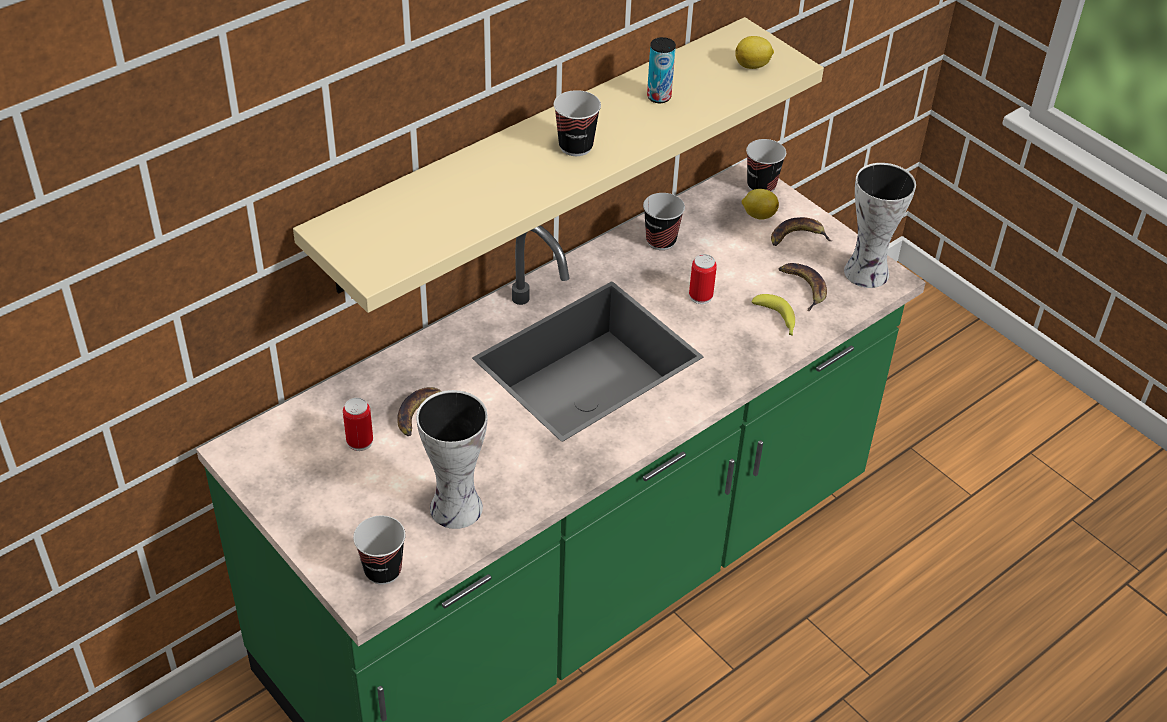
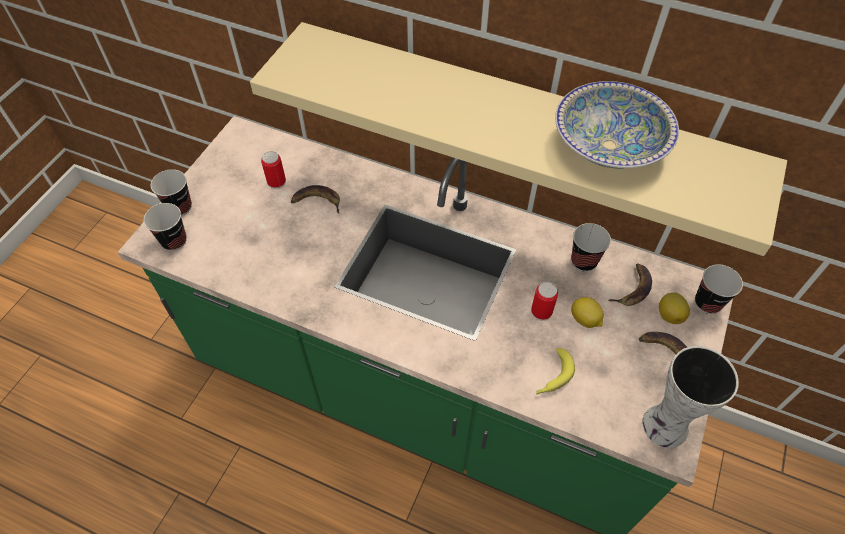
camera: 65 degrees right, 10 degrees up
vase [416,390,488,529] -> none
cup [554,90,601,156] -> cup moved to [151,169,192,216]
can [647,37,676,103] -> bowl [555,81,679,169]
lemon [735,36,774,69] -> lemon moved to [571,297,604,328]
banana [778,263,827,311] -> banana moved to [609,264,652,306]

